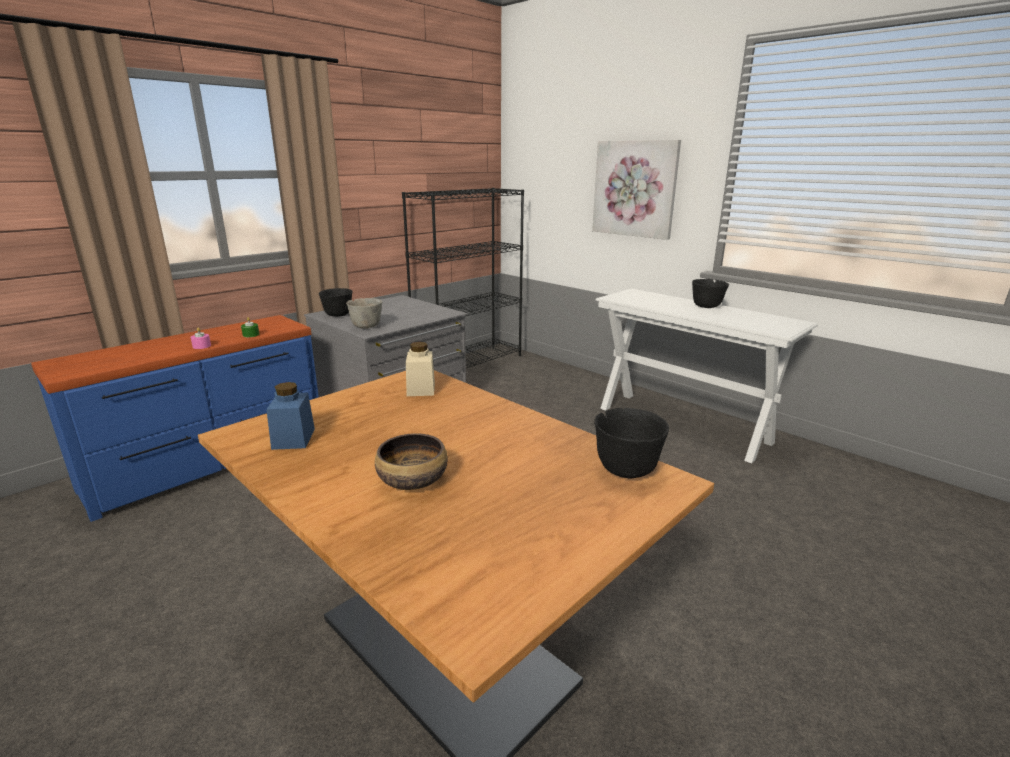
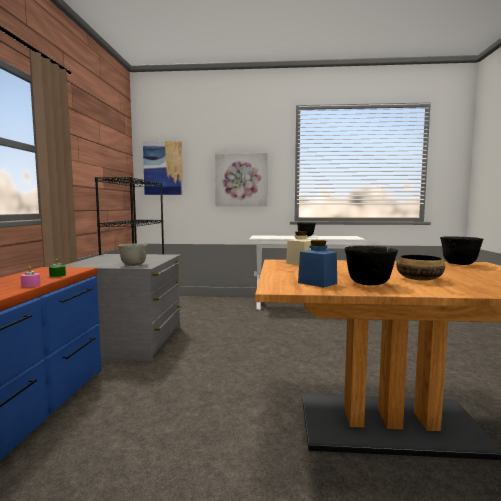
camera: 40 degrees left, 15 degrees down
black bowl [319,288,353,317] -> black bowl moved to [345,246,398,285]
none -> picture [143,141,183,195]

